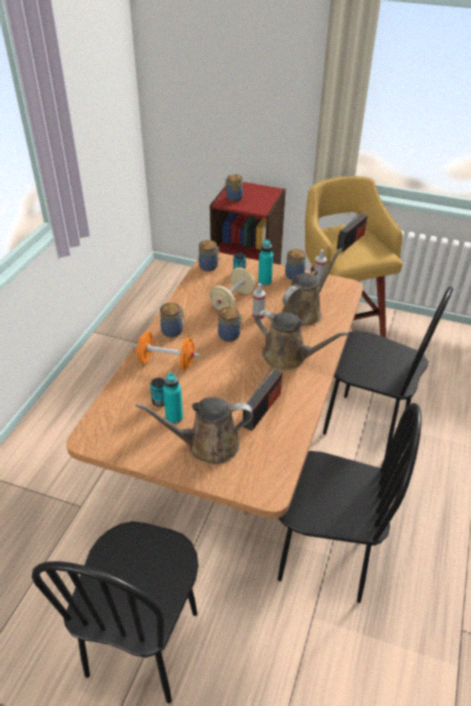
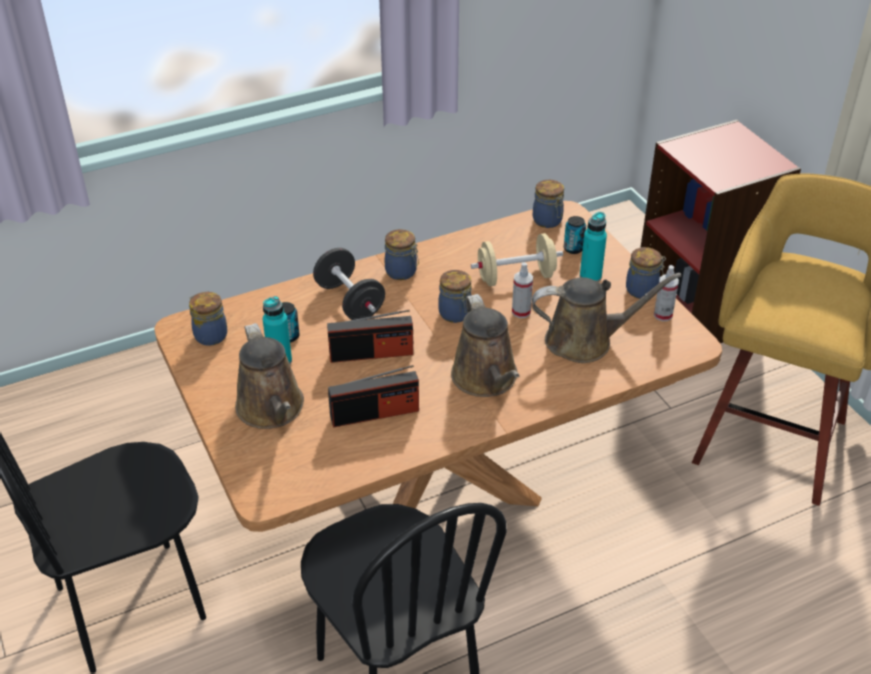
camera: 45 degrees right, 0 degrees up
orange dumbbell [133,331,200,370] -> black dumbbell [313,248,385,320]
brown watering can [136,397,253,464] -> brown watering can turned 150 degrees counterclockwise [235,323,304,429]
jar [224,174,243,202] -> jar moved to [189,292,227,346]
black chair [323,286,453,458] -> none
radio [337,211,367,252] -> radio moved to [327,310,413,363]

